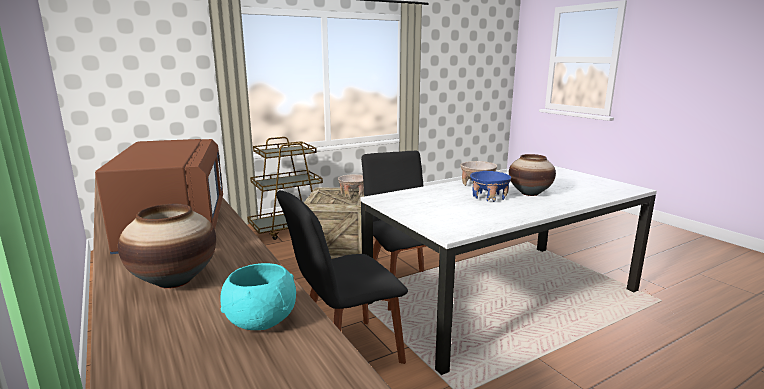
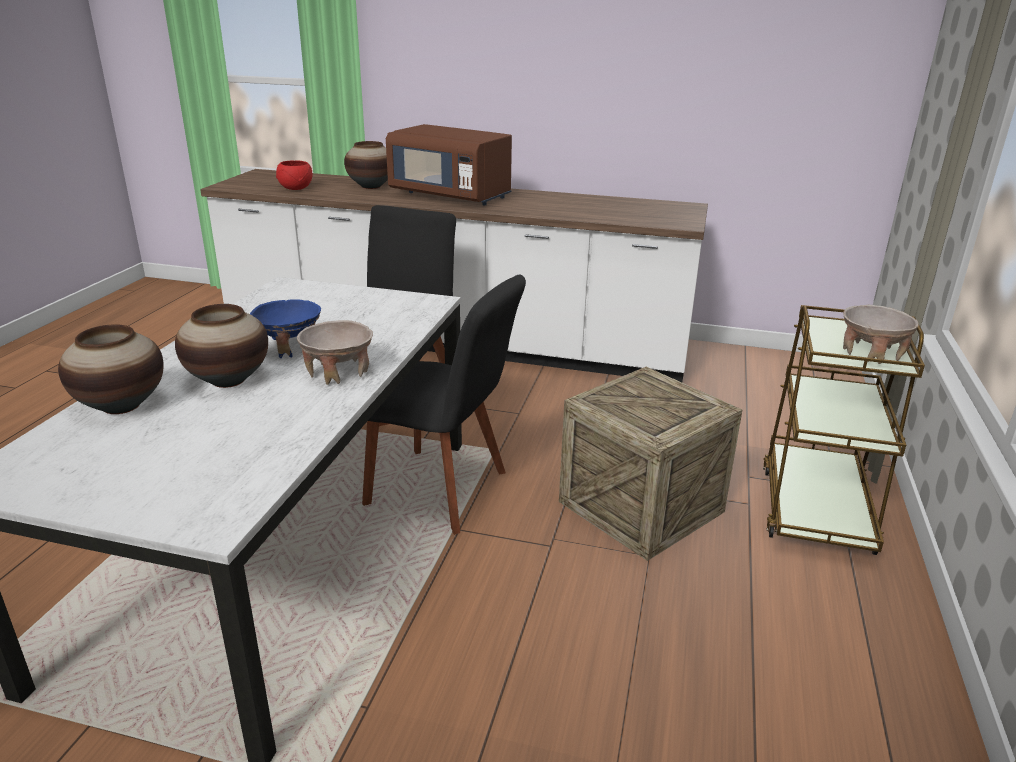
camera: 135 degrees right, 10 degrees up
turquoise bowl [220,263,296,330] -> red bowl [276,160,313,190]
beige bowl [338,174,364,197] -> beige bowl moved to [843,305,919,364]
none -> vase [58,324,164,414]

